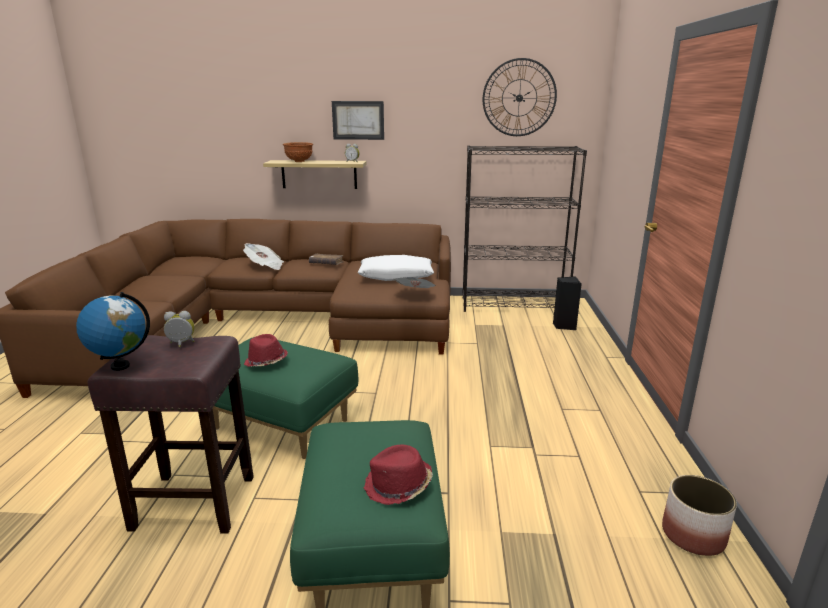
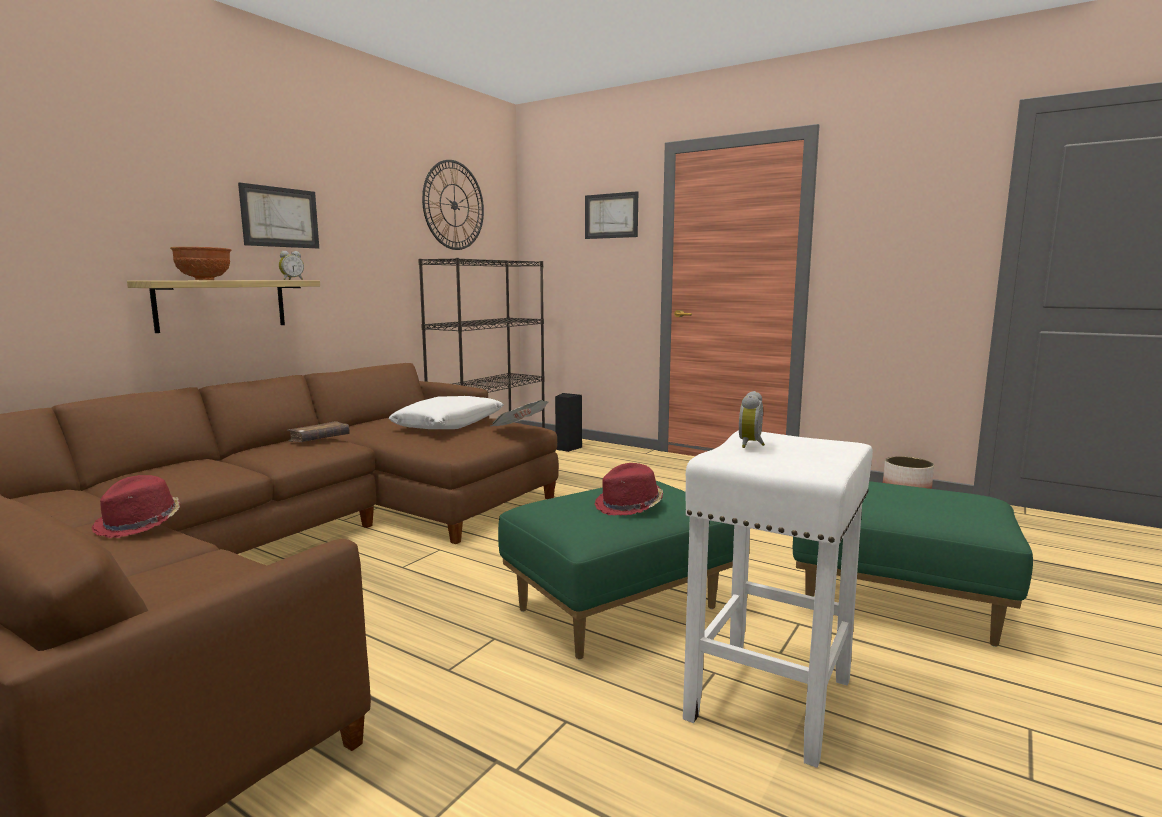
camera: 60 degrees left, 10 degrees down
globe [76,292,150,371] -> none
brown stool [88,335,254,534] -> white stool [683,430,873,768]
newspaper [243,243,284,270] -> none
red hat [364,445,433,505] -> red hat moved to [91,475,180,538]
none -> picture [585,191,638,239]

